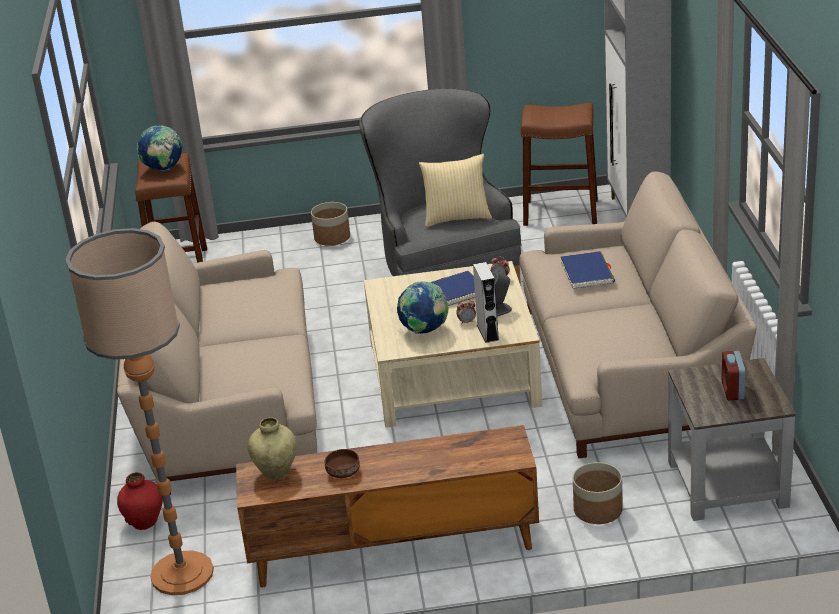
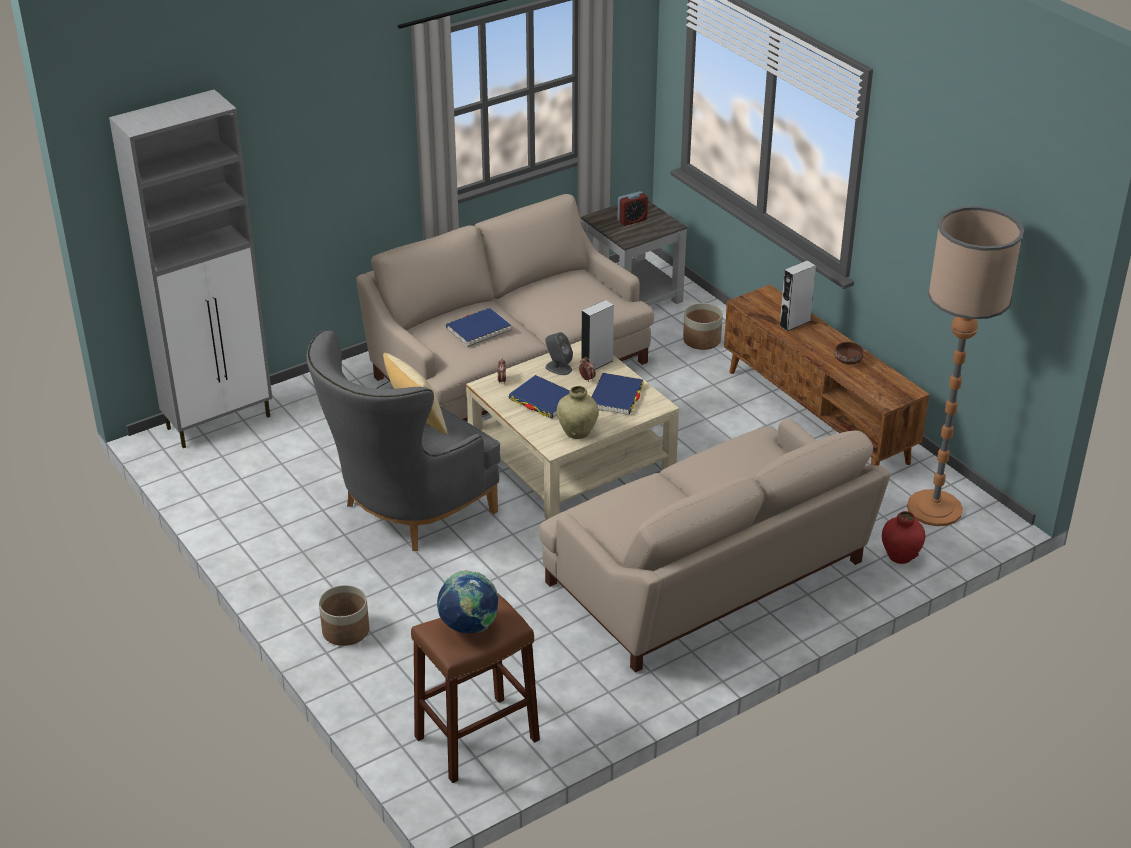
camera: 120 degrees left, 5 degrees up
beige vase [248,417,297,479] -> beige vase moved to [557,386,599,439]
globe [397,282,449,334] -> blue book [592,373,644,415]
brown stool [521,103,598,226] -> none
none -> grey speaker [779,260,816,331]

